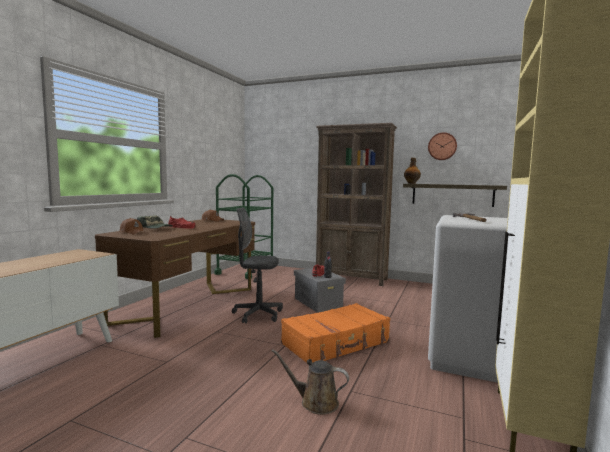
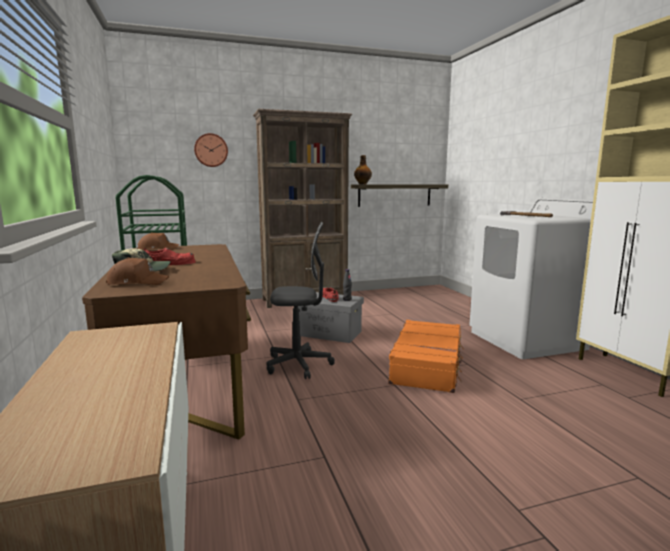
camera: 40 degrees left, 5 degrees up
grey office chair [232,207,283,324] -> grey office chair turned 150 degrees counterclockwise [267,222,335,379]
brown watering can [272,349,349,415] -> none
wall clock [428,132,457,160] -> wall clock moved to [194,133,228,167]

